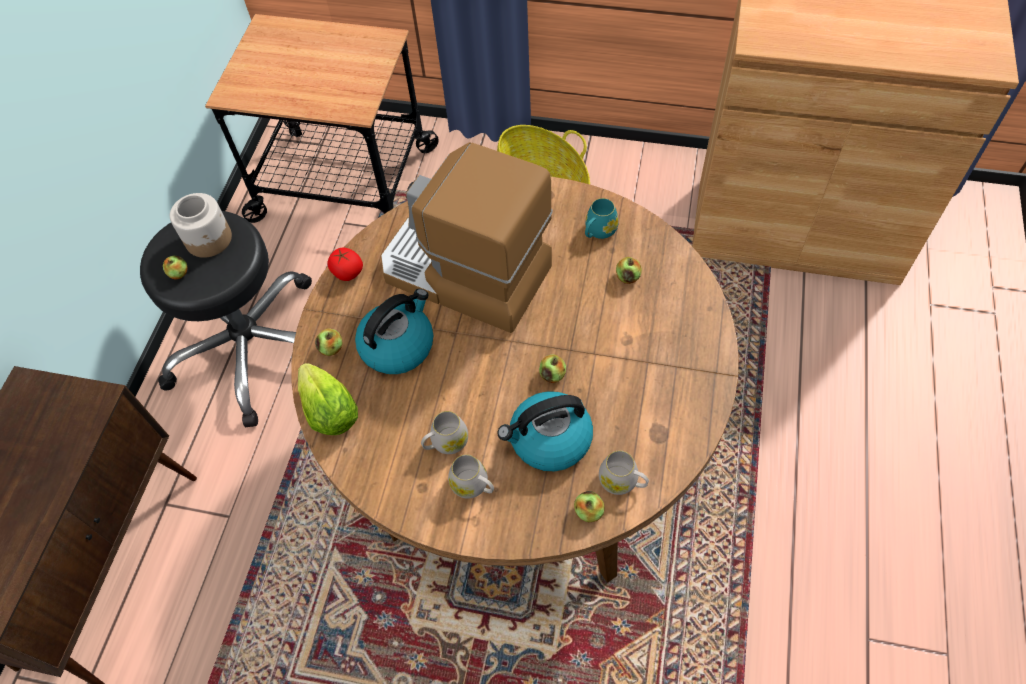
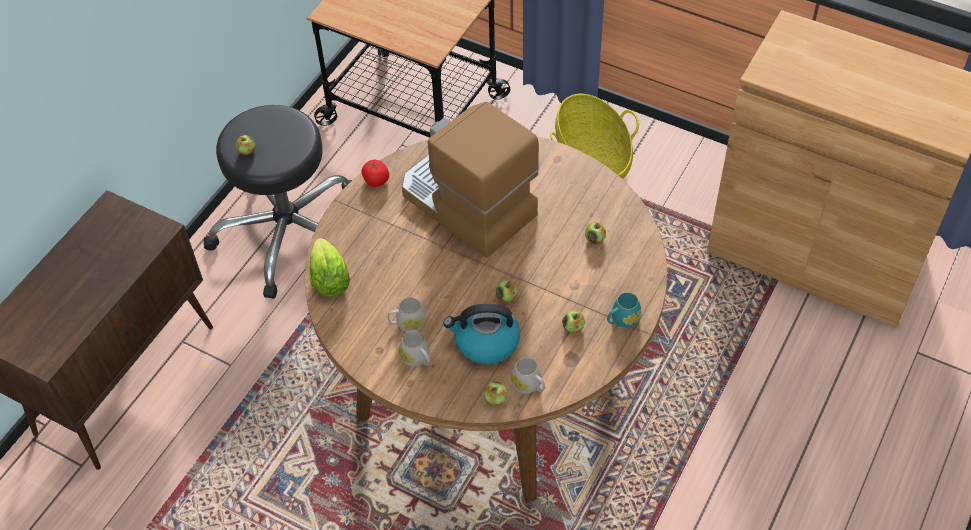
camera: 15 degrees right, 5 degrees down
jar [170,193,232,258] -> none
apple [315,329,343,356] -> apple moved to [562,310,585,333]
kettle [355,289,433,374] -> none
turquoise mug [585,198,619,239] -> turquoise mug moved to [607,292,642,328]

